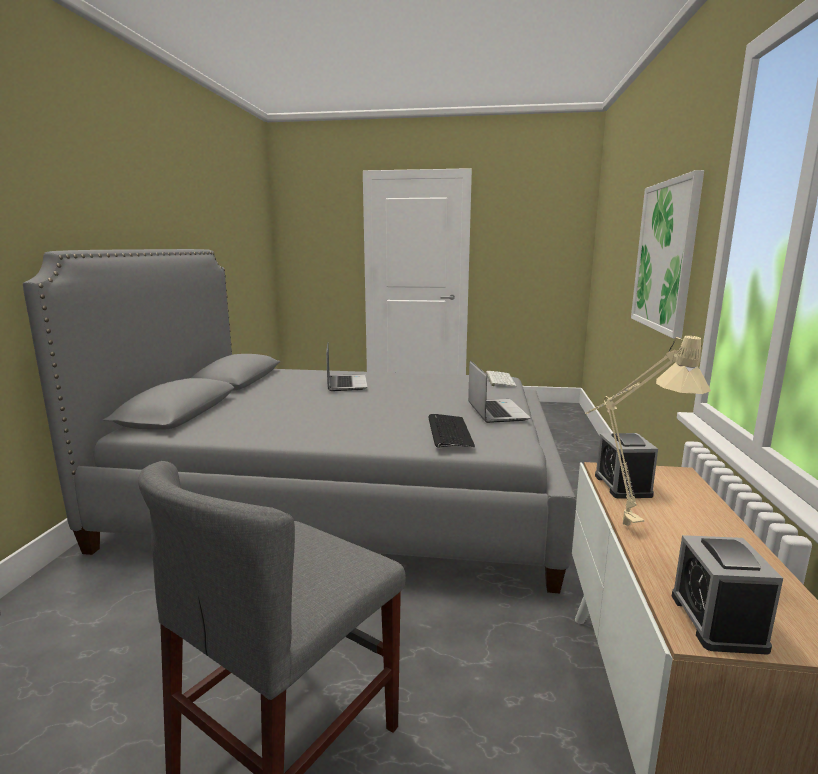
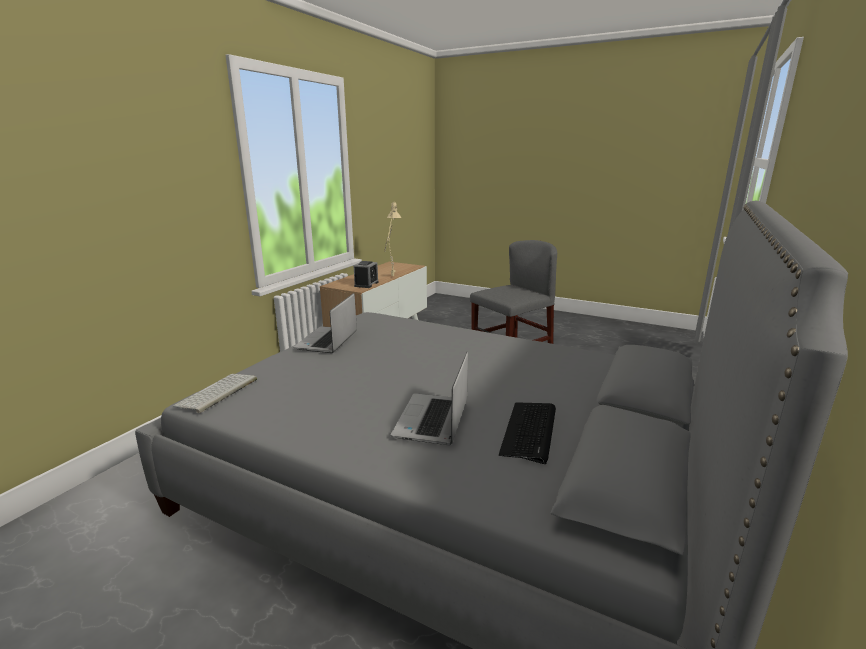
camera: 160 degrees left, 5 degrees up
keyboard [428,414,475,447] -> keyboard moved to [499,402,556,464]
picture [631,170,704,339] -> none
alarm clock [672,535,783,655] -> none

